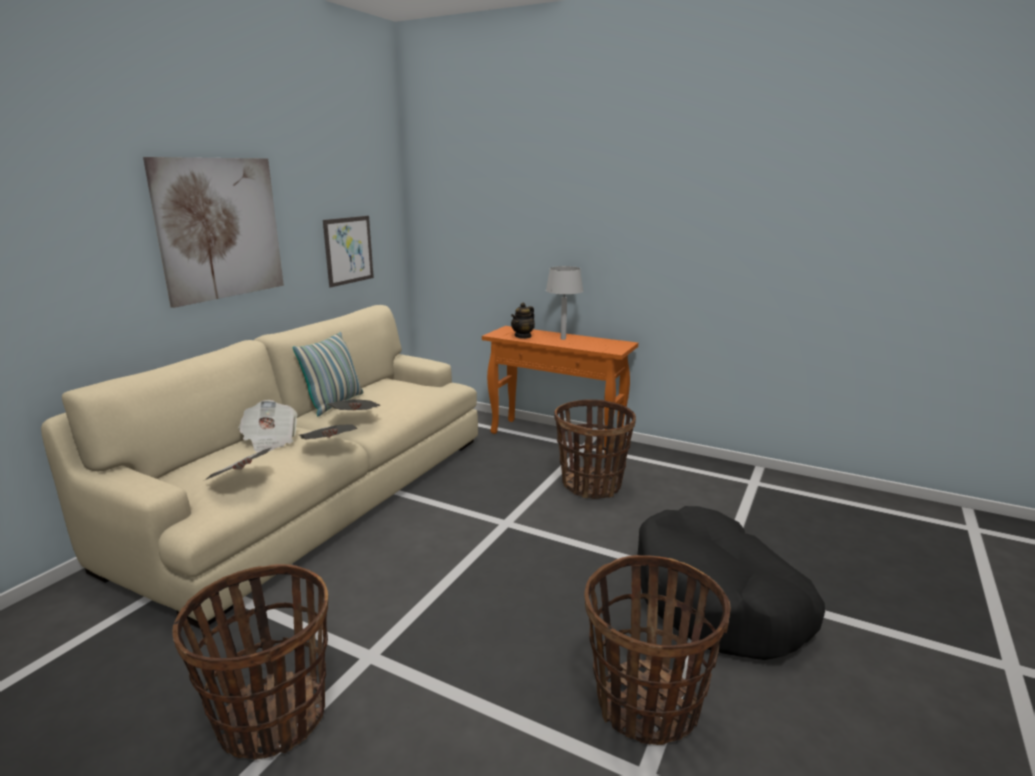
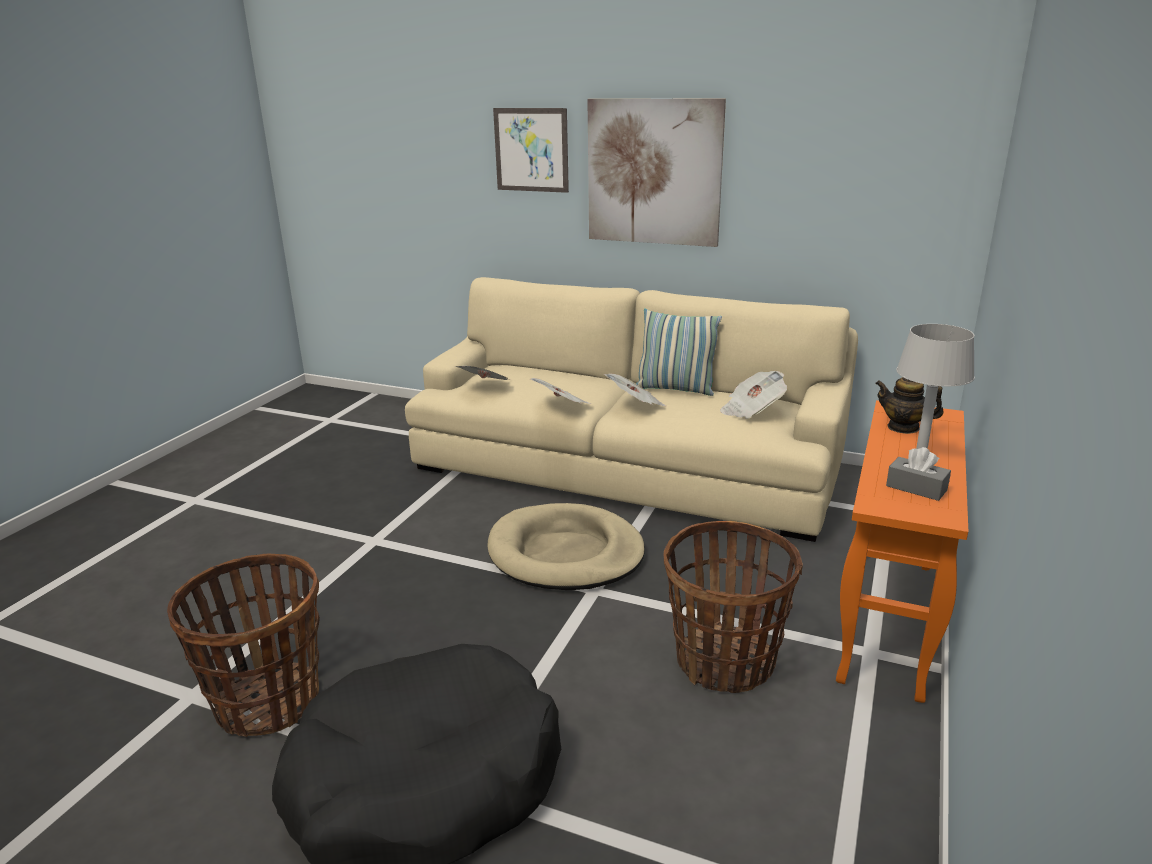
camera: 85 degrees right, 5 degrees up
basket [173,564,328,760] -> none
newspaper [238,400,298,453] -> newspaper moved to [720,371,787,419]
picture [323,216,374,287] -> picture moved to [493,108,569,193]
none -> beige dog bed [488,503,645,590]
none -> grey tissue box [886,447,951,501]

